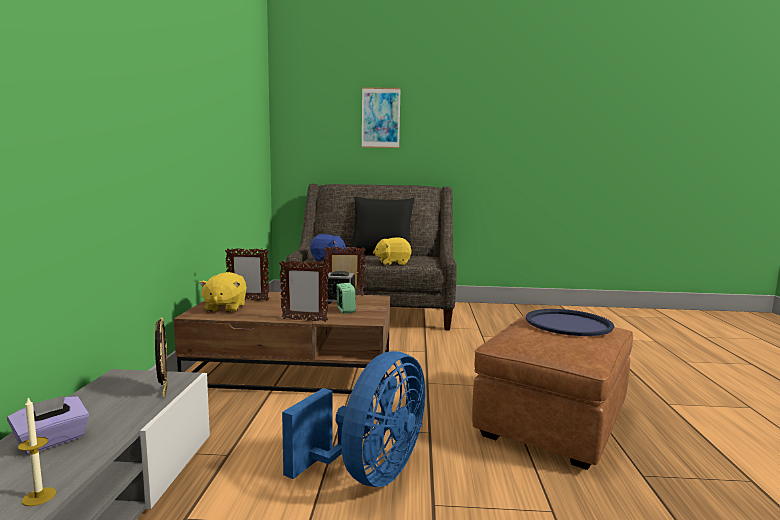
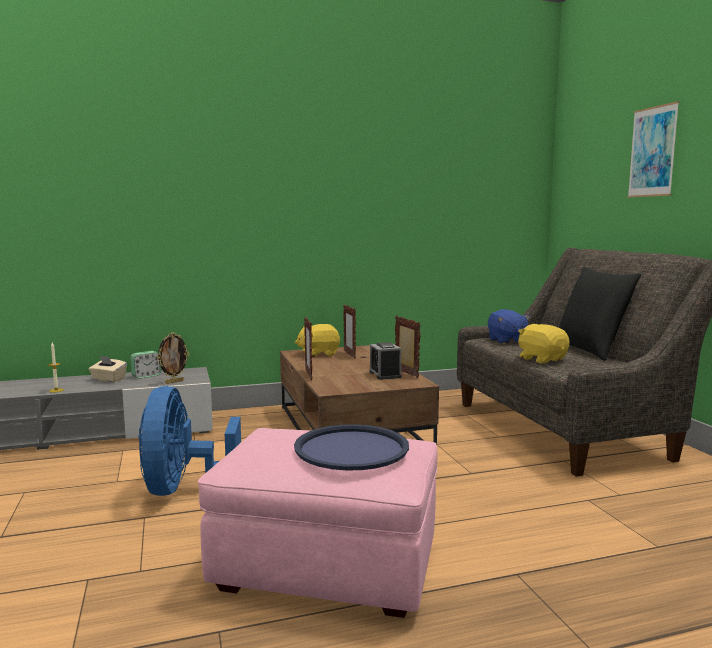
camera: 70 degrees right, 0 degrees up
purple tissue box [7,395,90,455] -> beige tissue box [89,356,127,382]
blue fan [282,351,425,487] -> blue fan turned 75 degrees clockwise [139,386,241,496]
alarm clock [336,283,356,314] -> alarm clock moved to [130,351,161,379]
brown ottoman [472,314,633,470] -> pink ottoman [198,428,438,618]

